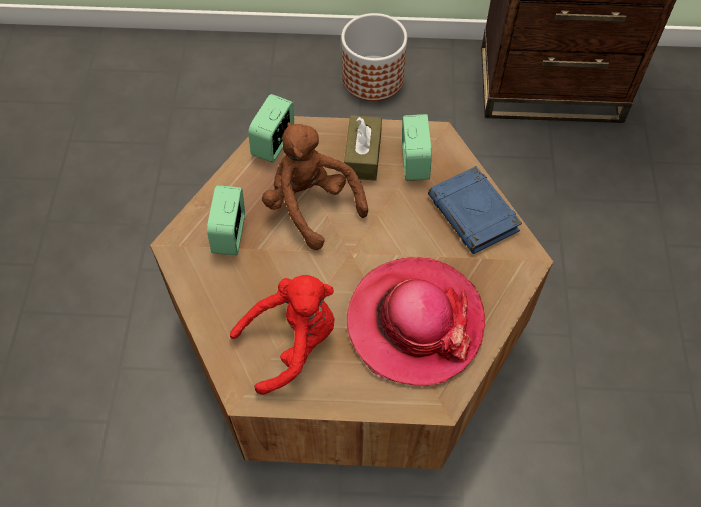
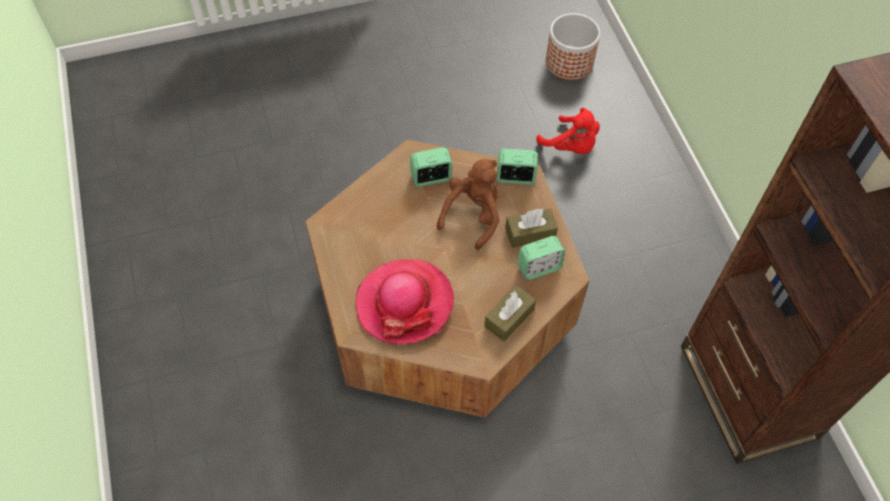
camera: 70 degrees right, 0 degrees up
red plush toy [230,275,335,395] -> red plush toy moved to [536,108,600,154]
planter [341,13,407,101] -> planter moved to [546,13,600,80]
blue book [428,166,522,254] -> brown tissue box [484,285,536,342]

